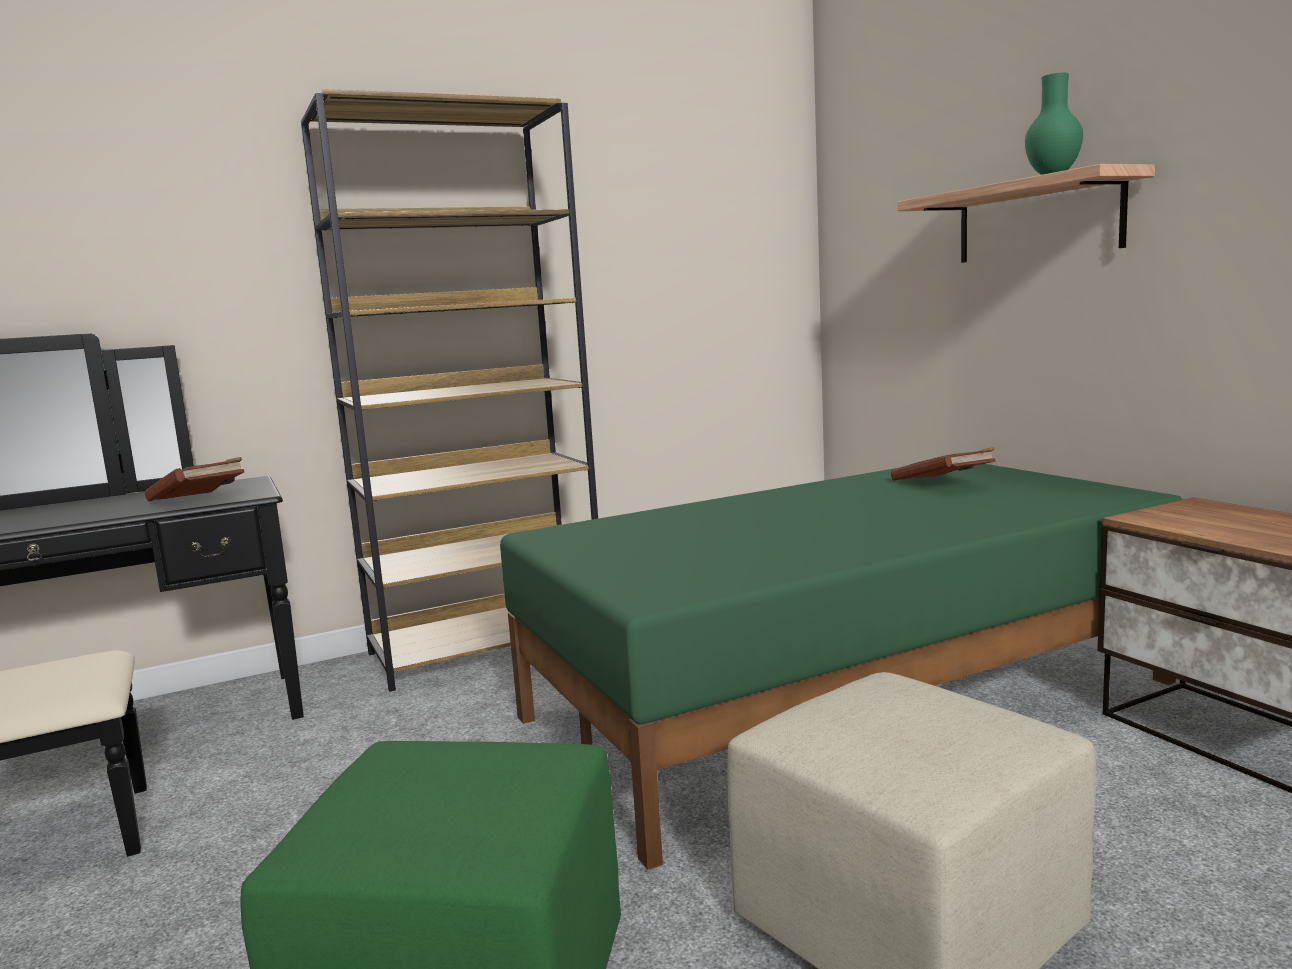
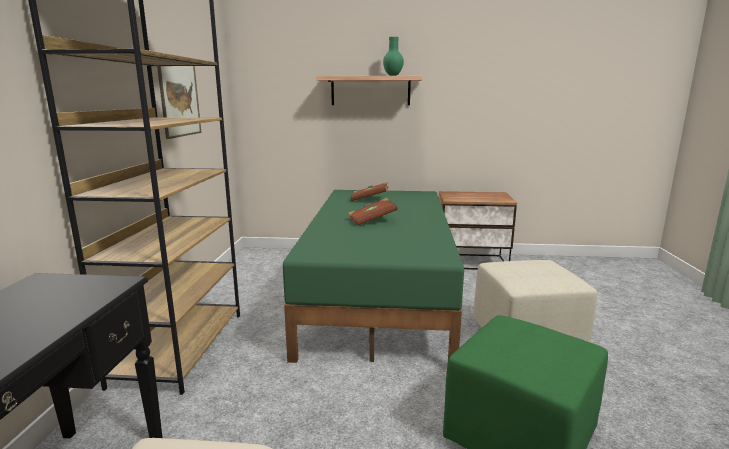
camera: 60 degrees left, 5 degrees up
brown book [145,457,244,501] -> brown book moved to [348,198,398,226]
none -> picture [157,66,201,139]

